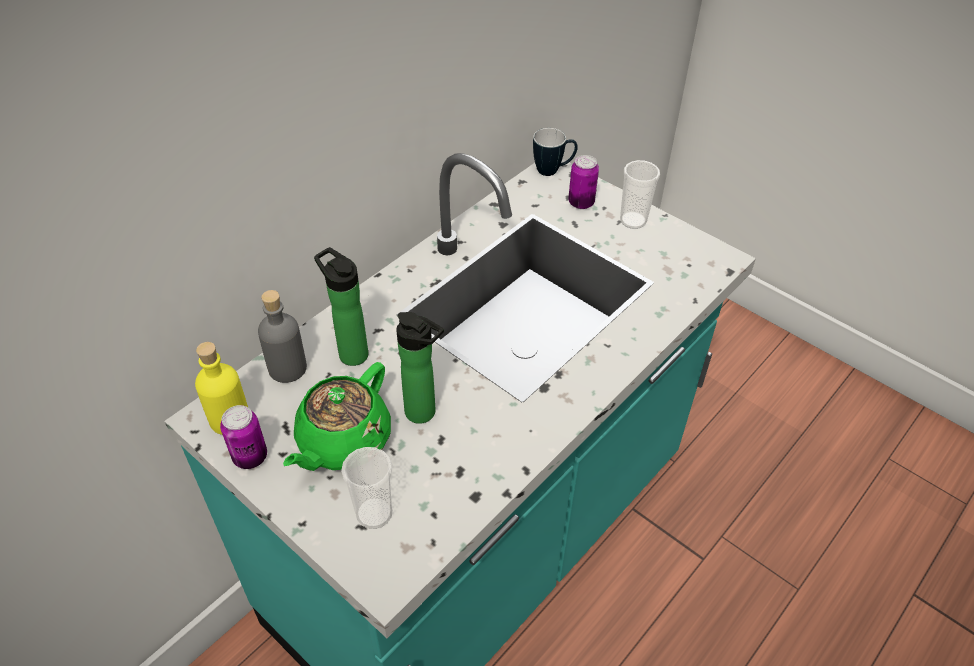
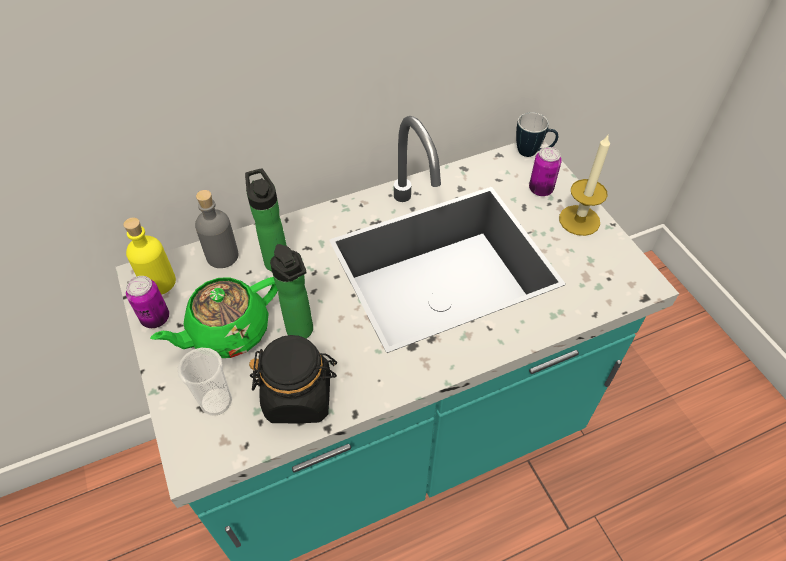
camera: 25 degrees right, 5 degrees up
cup [620,160,660,229] -> candle [559,135,610,236]
none -> black jar [249,335,337,423]

